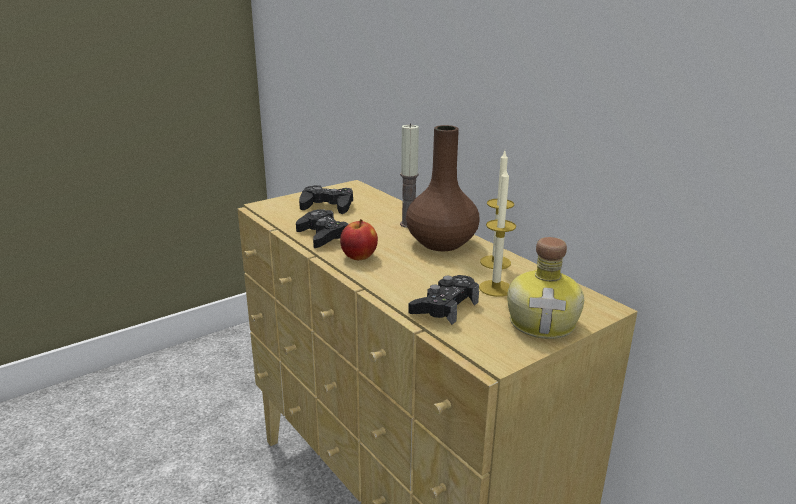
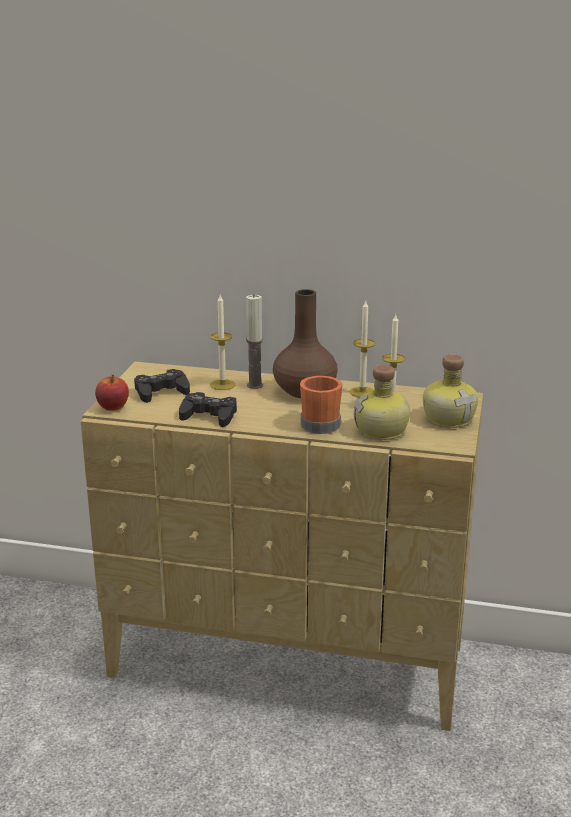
camera: 40 degrees left, 0 degrees up
apple [340,219,378,260] -> apple moved to [95,375,129,411]
black game controller [408,275,479,325] -> bottle [354,365,410,440]
none -> candle [210,295,236,390]
none -> orange mug [300,376,342,434]

